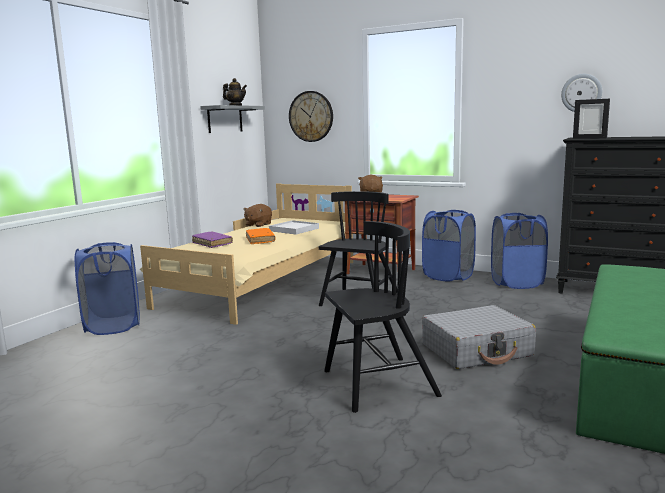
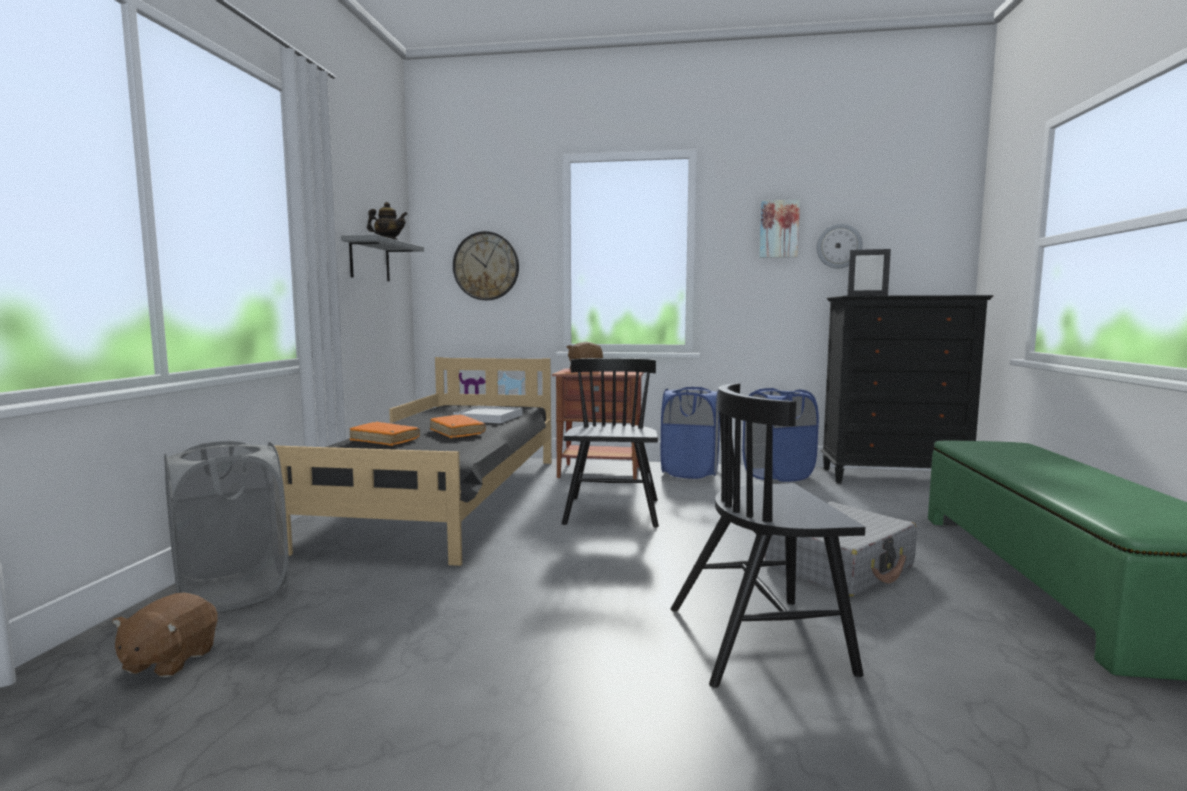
camera: 20 degrees left, 5 degrees down
blue laundry basket [75,242,140,335] -> grey laundry basket [164,441,289,612]
beige bed [140,183,353,325] -> black bed [274,357,551,566]
purple book [192,231,233,248] -> orange book [349,422,420,446]
brown plush toy [243,204,272,227] -> brown plush toy moved to [112,592,218,678]
black chair [324,221,442,413] -> black chair turned 150 degrees counterclockwise [671,384,865,688]
none -> picture [759,200,800,258]

